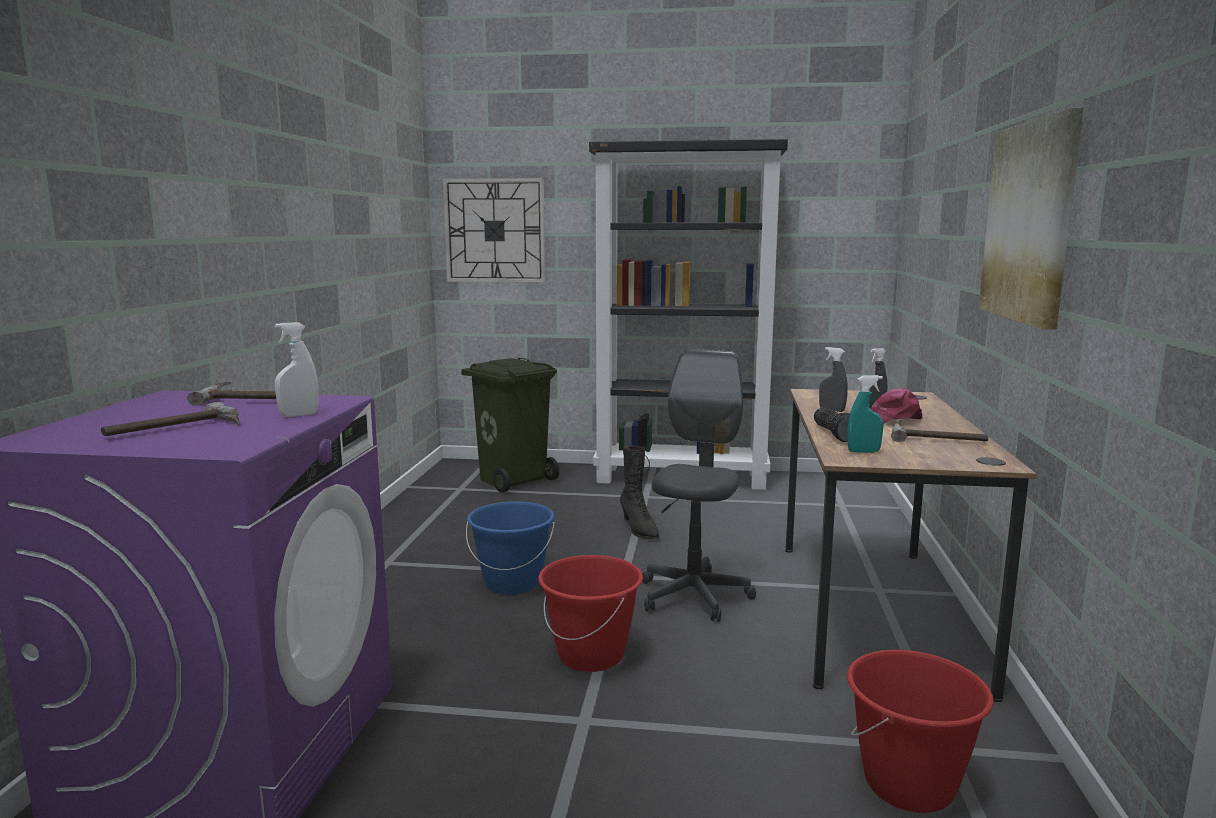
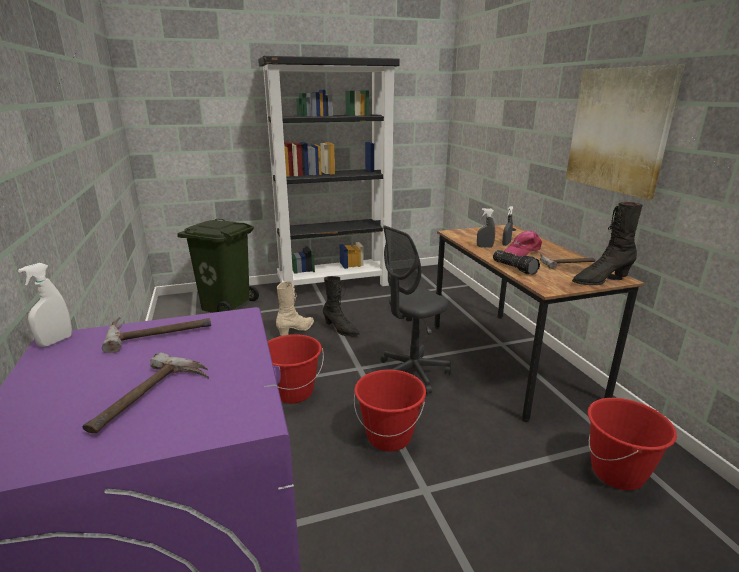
camera: 25 degrees left, 10 degrees up
white spray bottle [275,322,319,417] -> white spray bottle moved to [18,263,72,347]
wall clock [443,178,545,283] -> none
blue bucket [466,501,554,595] -> red bucket [268,334,324,404]
grey office chair [642,349,756,622] -> grey office chair turned 120 degrees counterclockwise [380,226,451,394]
turquoise spray bottle [848,375,883,453] -> none
none -> beige boot [276,281,314,336]
none -> black boot [572,202,643,285]

